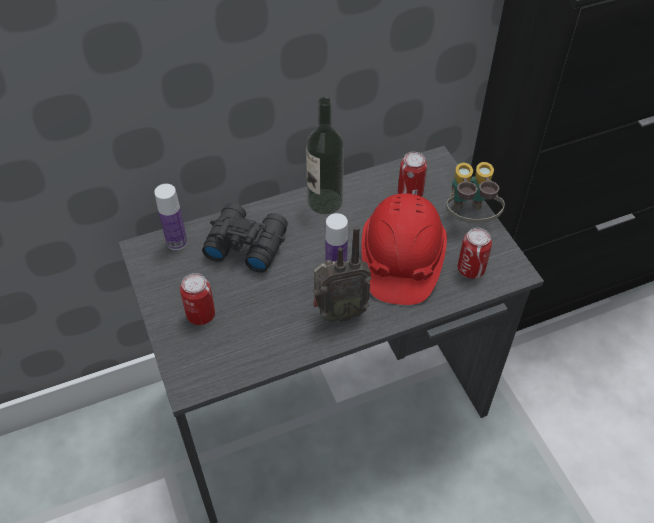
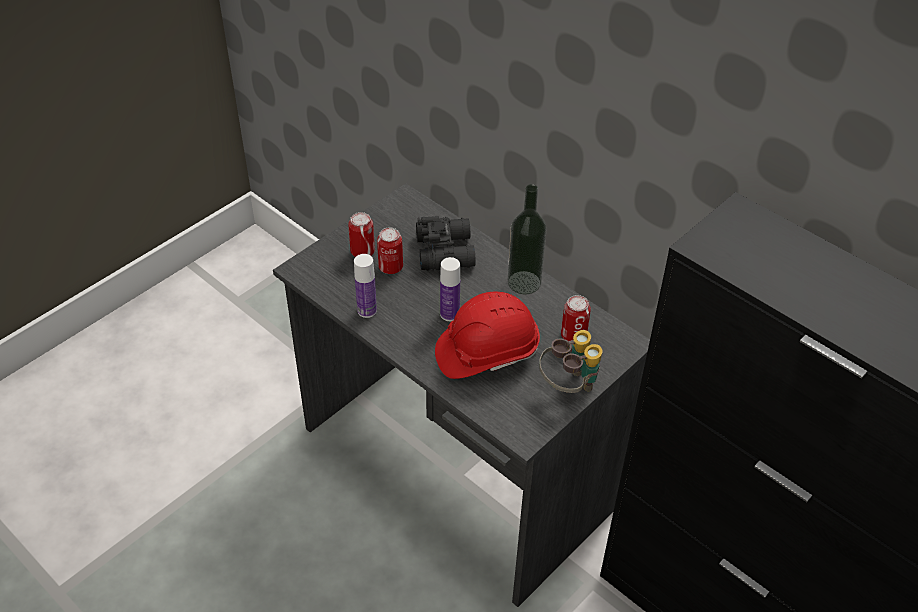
camera: 65 degrees right, 5 degrees down
bottle [154,184,187,250] -> bottle moved to [354,254,377,318]
radio [313,226,371,322] -> none
can [457,228,492,279] -> can moved to [377,227,403,274]

